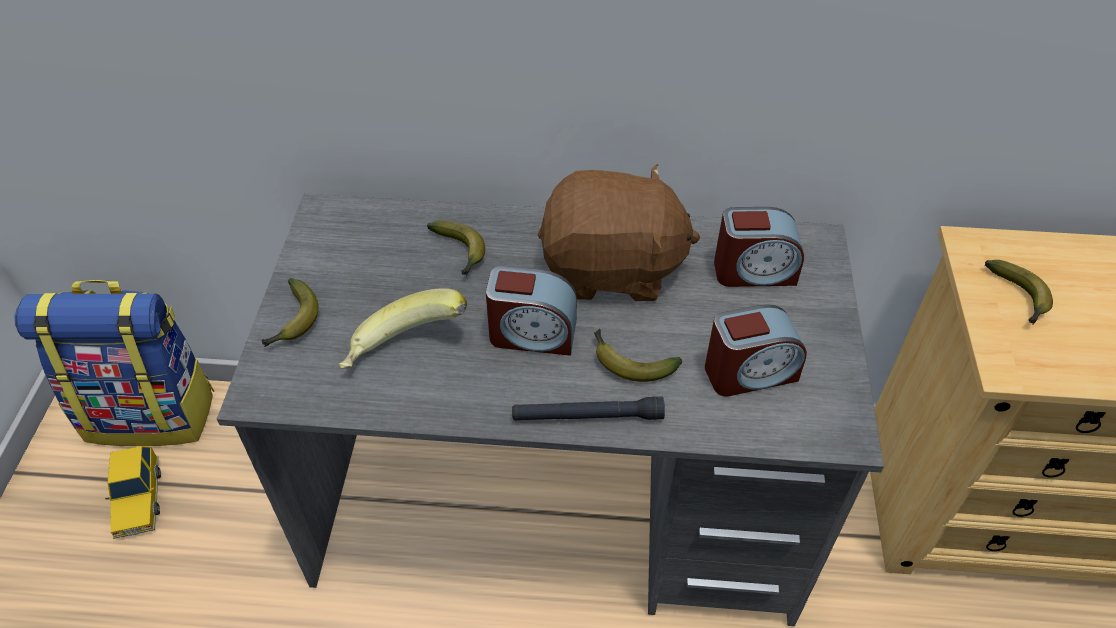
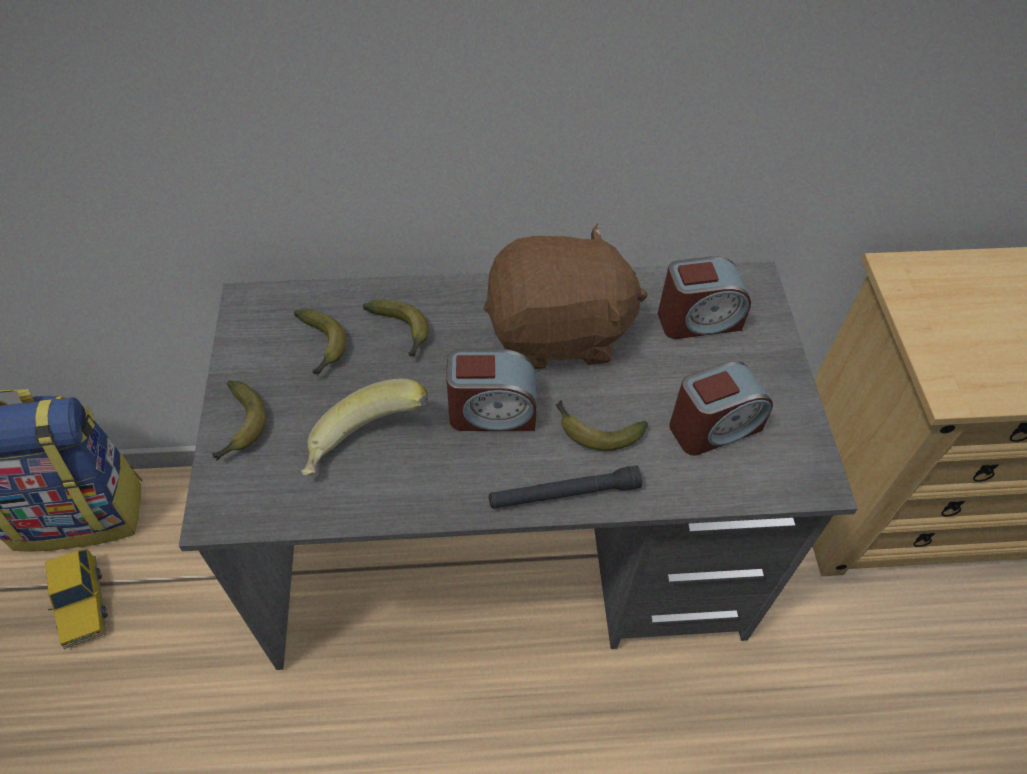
camera: 10 degrees left, 5 degrees up
banana [985,260,1053,325] -> banana moved to [294,309,346,376]

